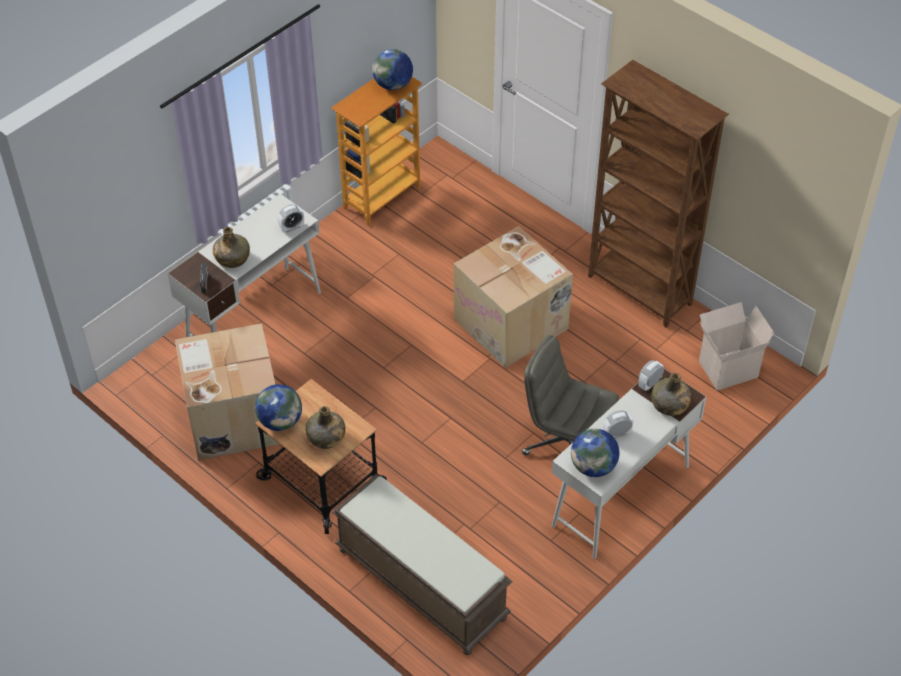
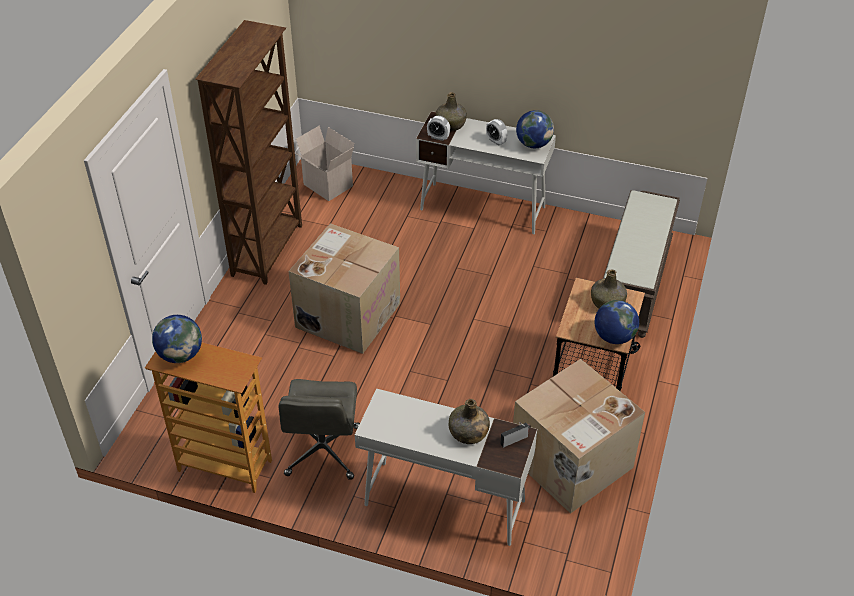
camera: 115 degrees left, 5 degrees down
alarm clock [278,204,304,232] -> none
grey office chair [522,335,619,456] -> grey office chair moved to [279,379,360,480]

